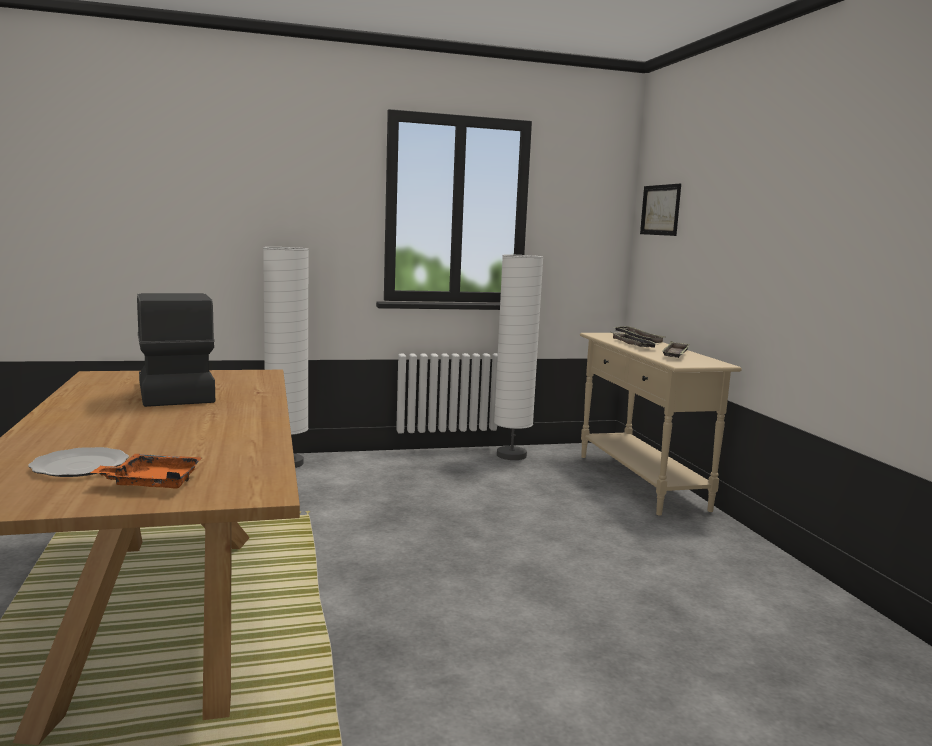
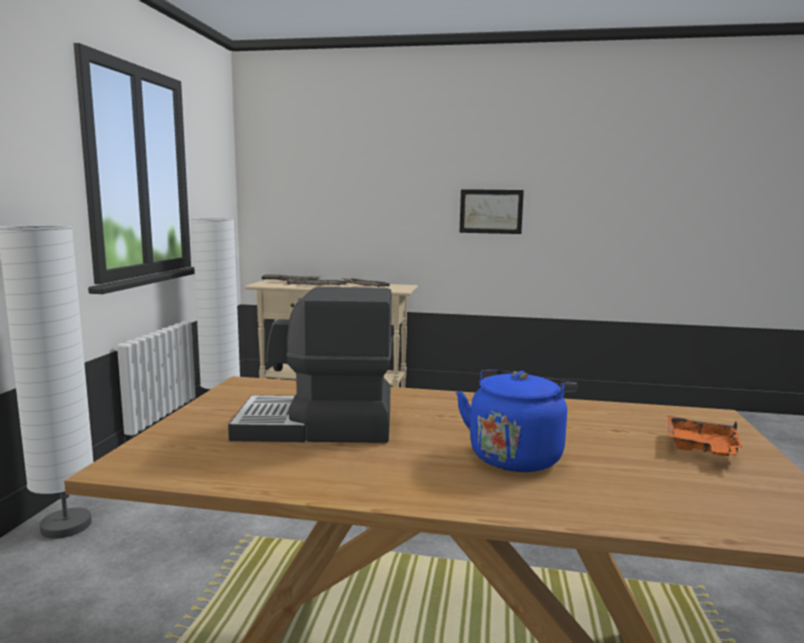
camera: 65 degrees left, 0 degrees up
plate [28,447,129,477] -> none
picture [640,184,681,236] -> picture moved to [459,189,524,234]
none -> blue kettle [456,370,577,472]

